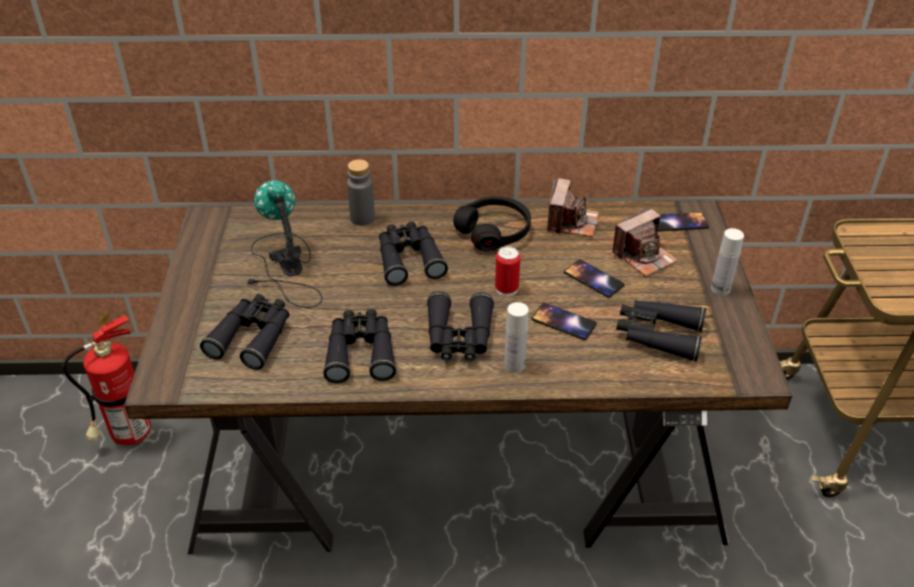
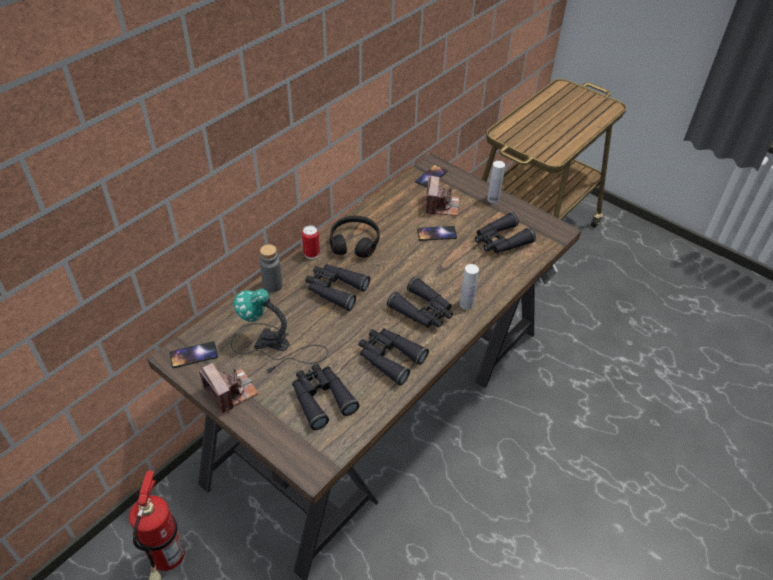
camera: 50 degrees left, 5 degrees up
can [495,246,520,296] -> can moved to [302,226,320,259]
phone [532,303,597,340] -> phone moved to [170,341,218,368]
camera [547,178,599,237] -> camera moved to [199,363,259,413]

